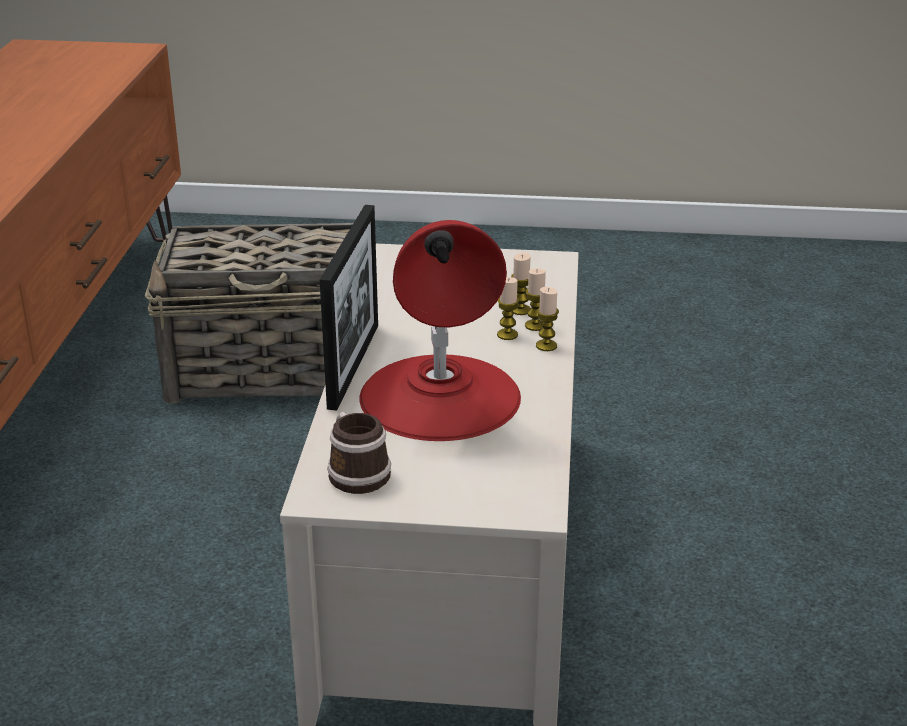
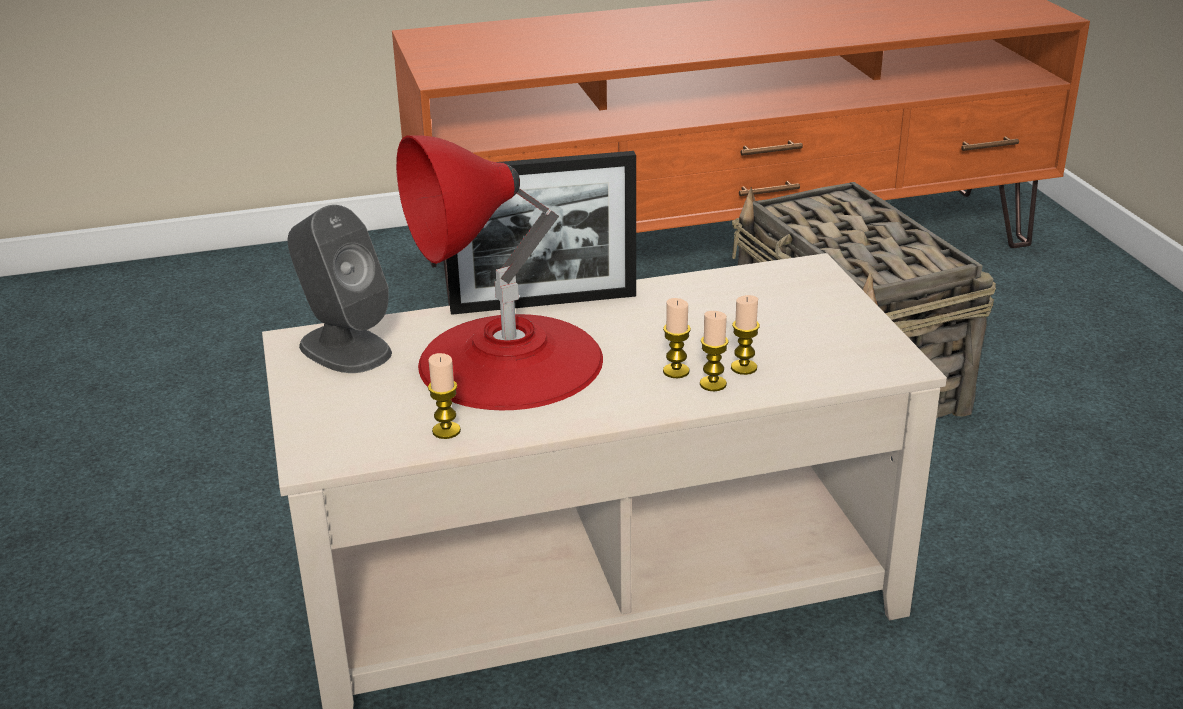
camera: 70 degrees right, 0 degrees up
mug [327,412,391,494] -> grey speaker [288,205,392,373]
candle [536,287,559,351] -> candle moved to [428,353,461,439]

